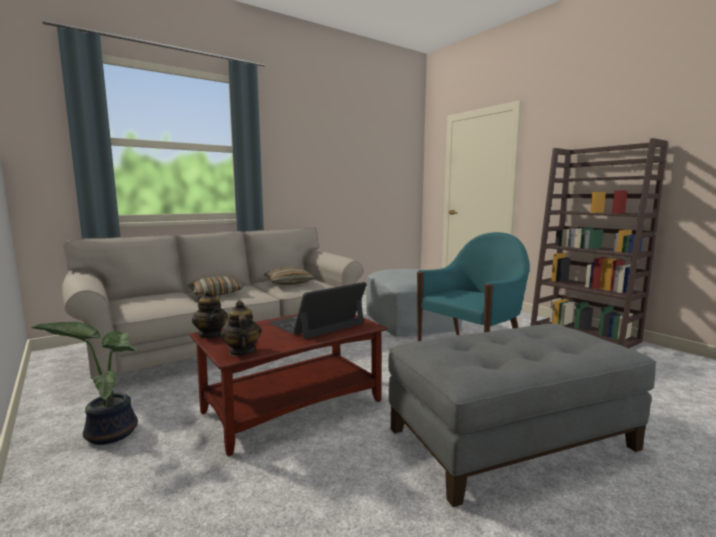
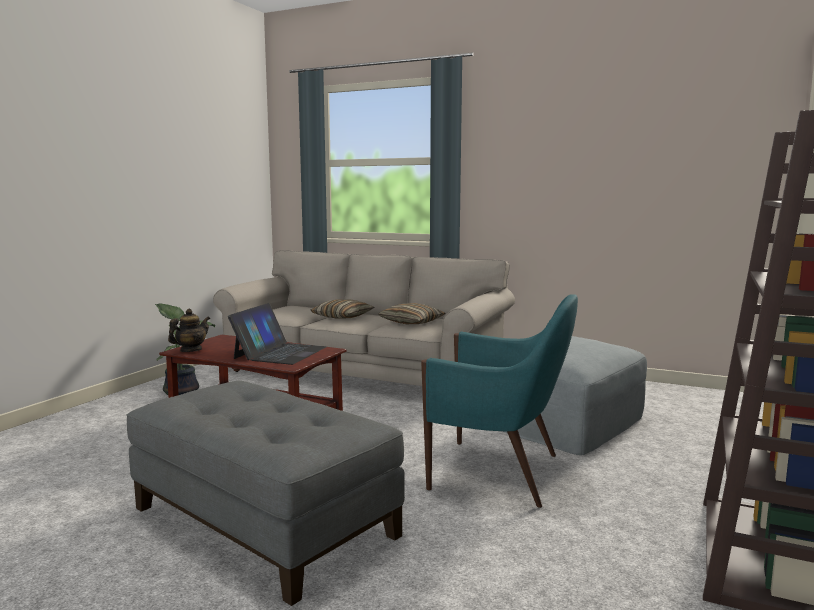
camera: 60 degrees right, 0 degrees up
teapot [192,289,228,338] -> none
laptop [269,282,367,339] -> laptop turned 90 degrees clockwise [228,303,327,365]

